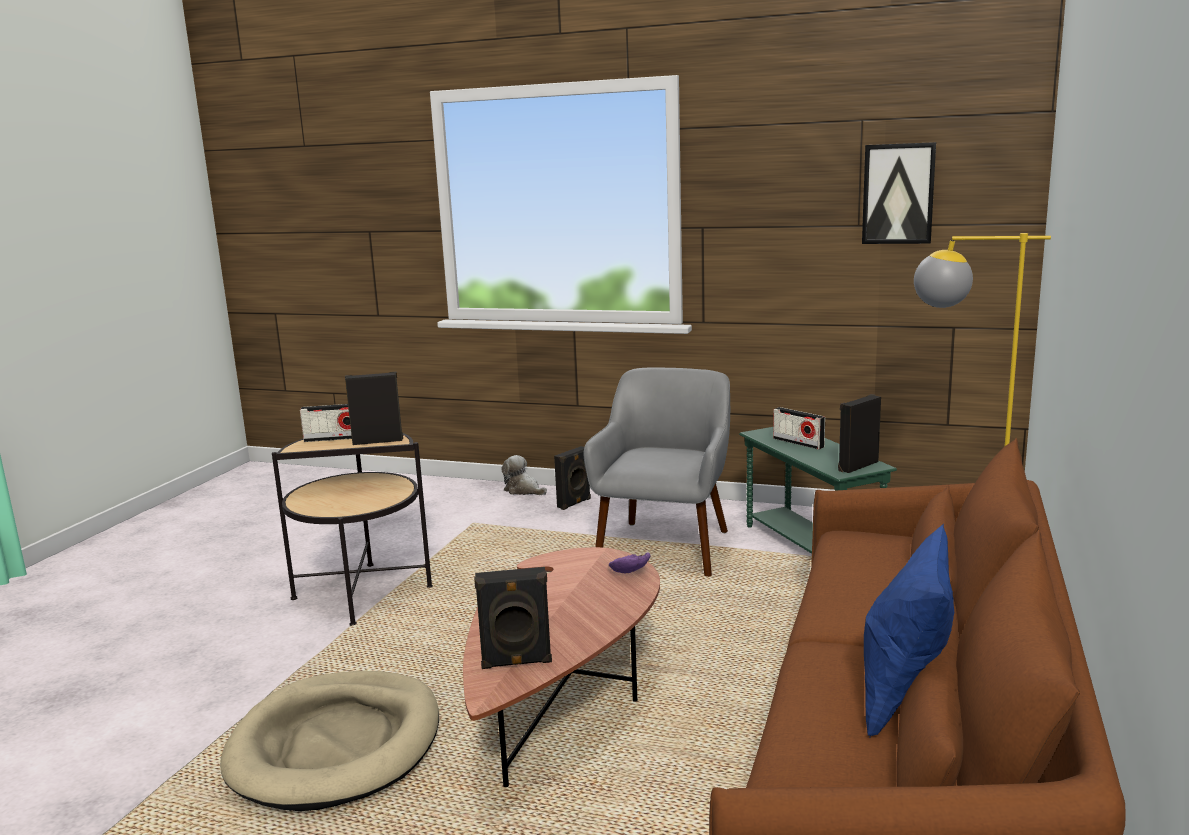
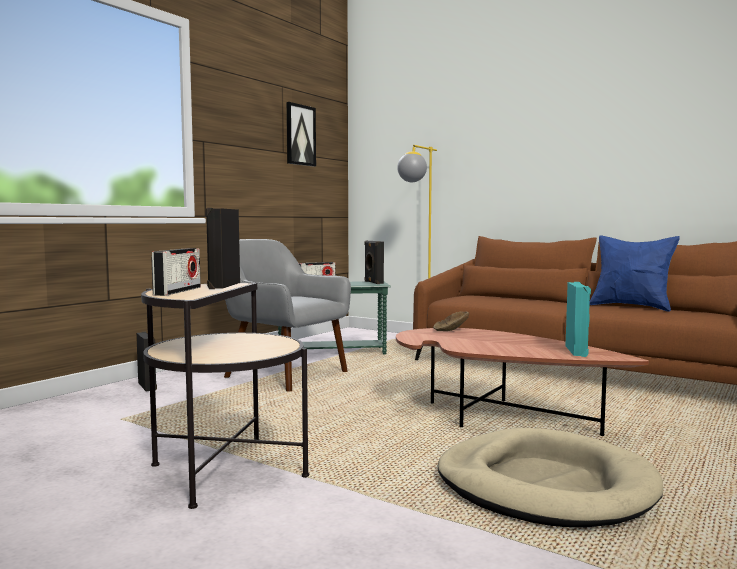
camera: 75 degrees left, 10 degrees down
black speaker [474,567,552,669] -> turquoise speaker [565,282,591,357]
plush toy [501,455,547,495] -> none
purple bowl [609,552,651,573] -> brown bowl [433,311,469,331]

